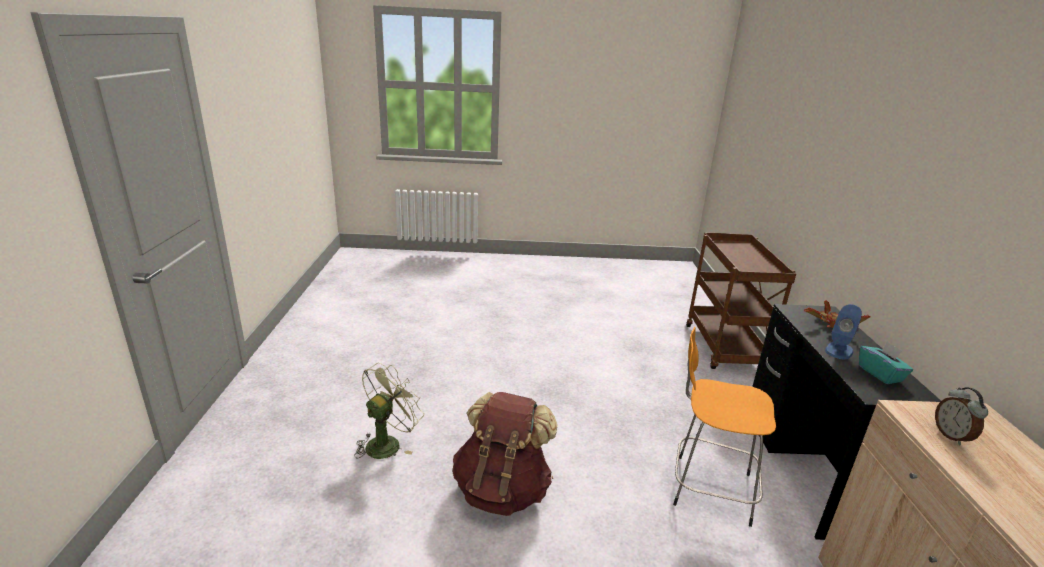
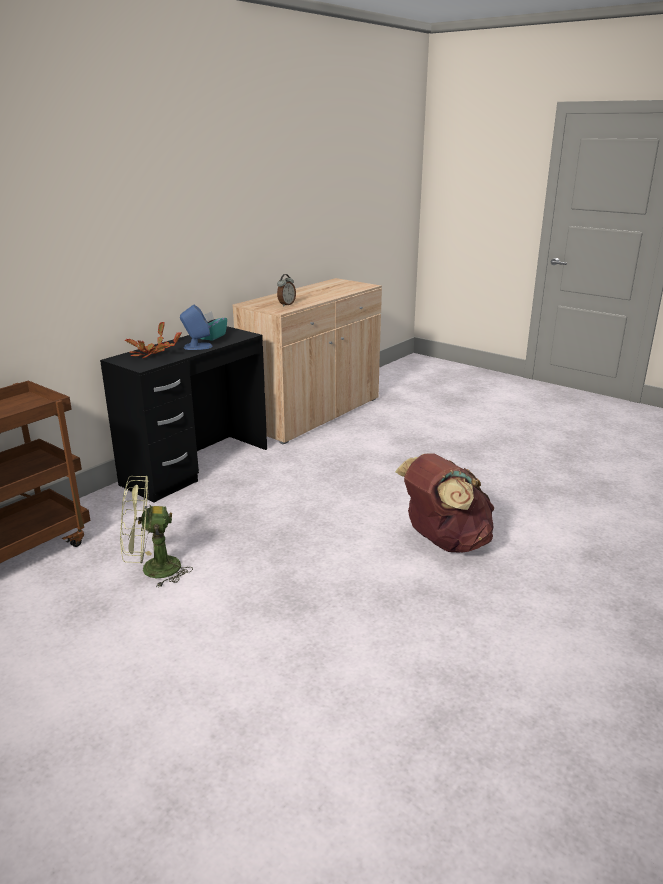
camera: 140 degrees left, 0 degrees up
green fan [354,363,424,459] -> green fan moved to [120,476,193,588]
orange stool [673,327,776,527] -> none

